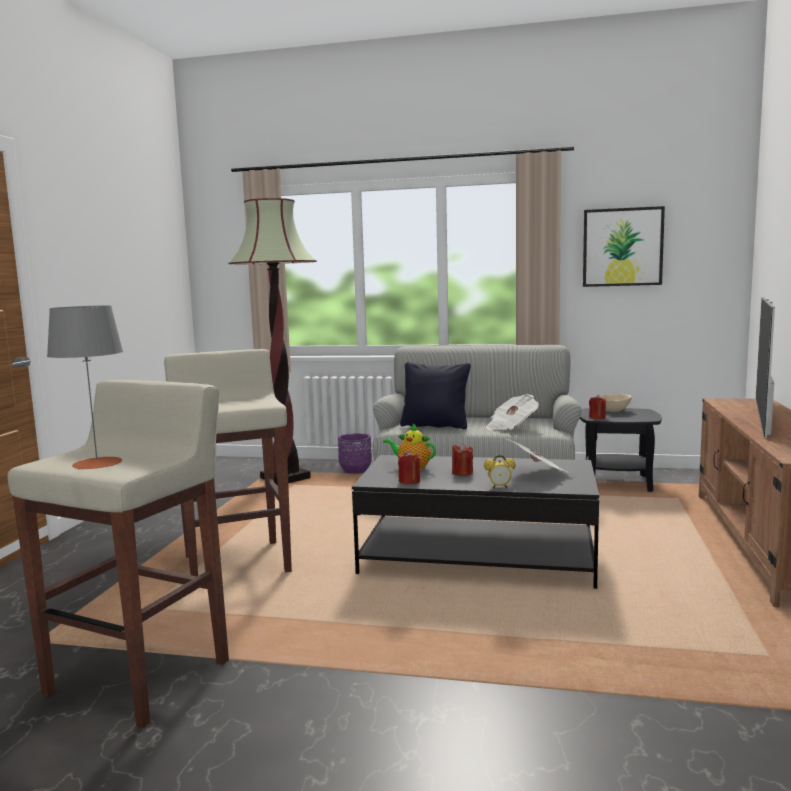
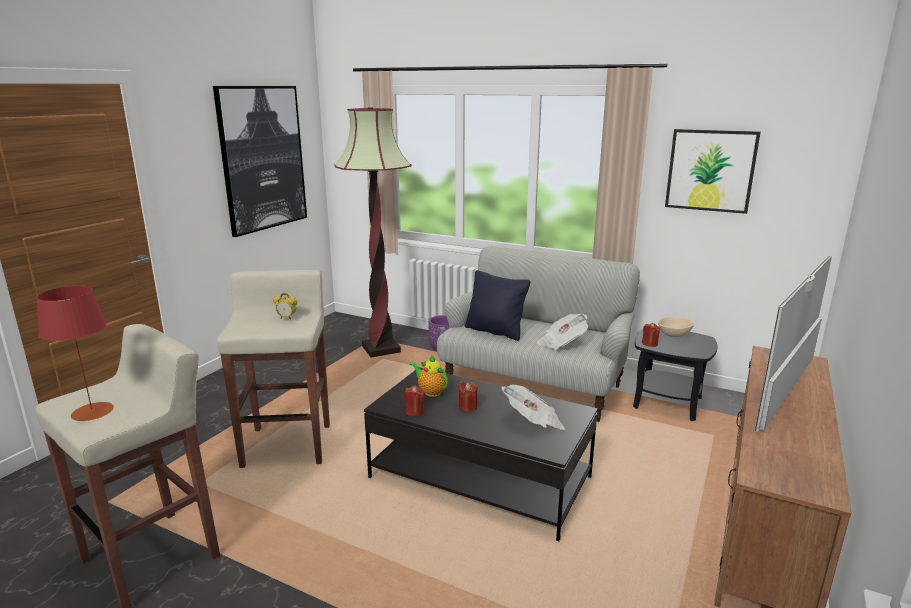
camera: 15 degrees right, 10 degrees up
grey table lamp [47,305,123,469] -> red table lamp [36,286,114,421]
alarm clock [484,455,516,489] -> alarm clock moved to [273,293,297,320]
none -> picture [213,86,307,237]

